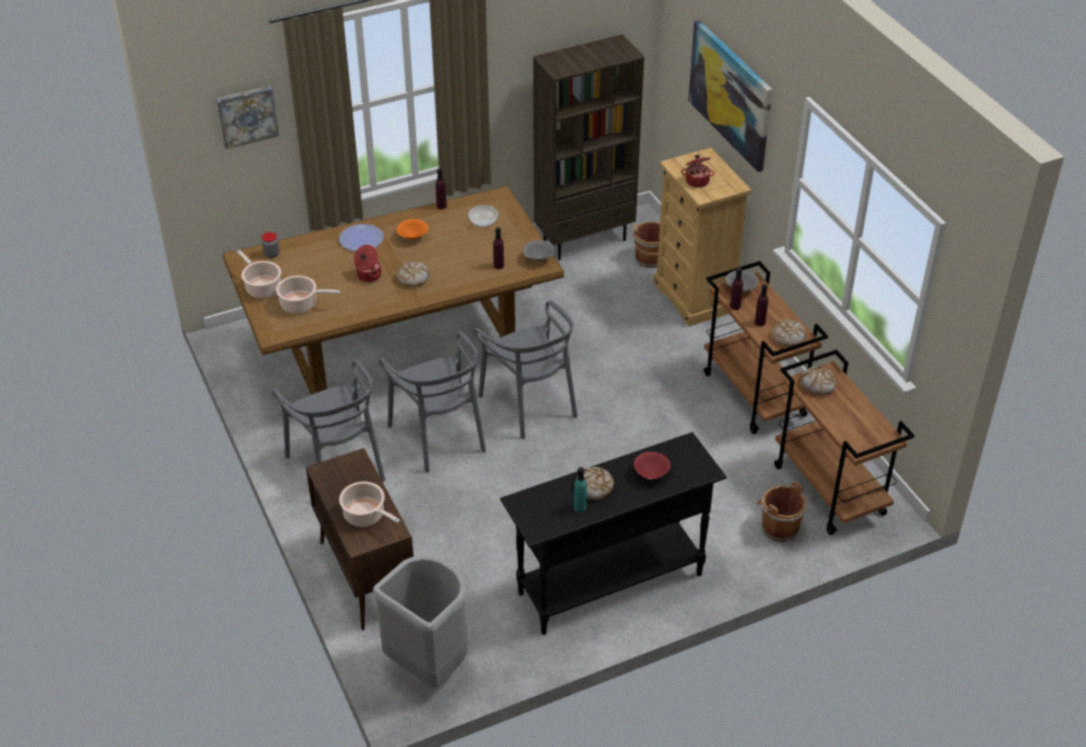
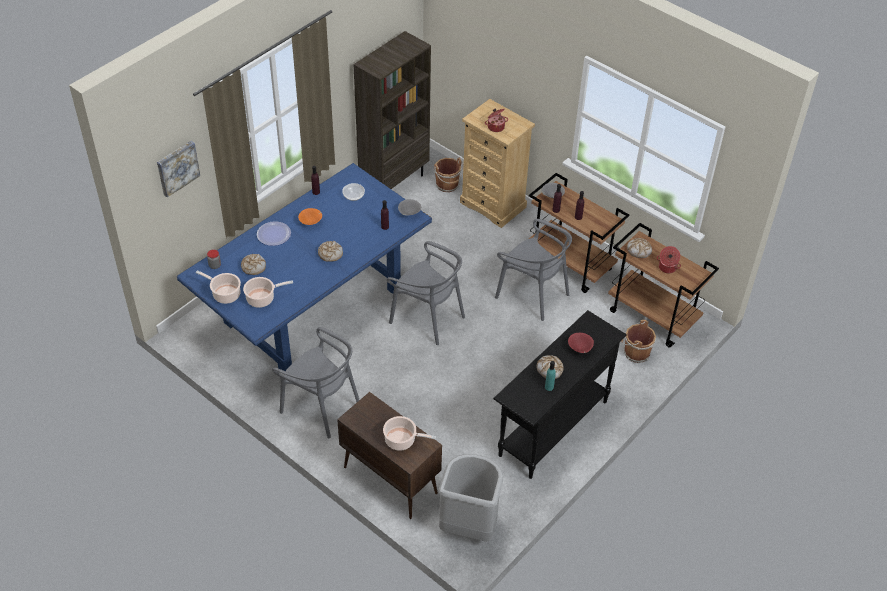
camera: 25 degrees left, 5 degrees up
brown dining table [223,186,564,395] -> blue dining table [177,163,432,371]
cooking pot [354,245,381,282] -> cooking pot moved to [657,246,681,273]
grey chair [379,332,486,473] -> grey chair moved to [495,219,572,321]
picture [688,20,772,172] -> none
bread [772,320,806,347] -> bread moved to [241,254,266,275]

